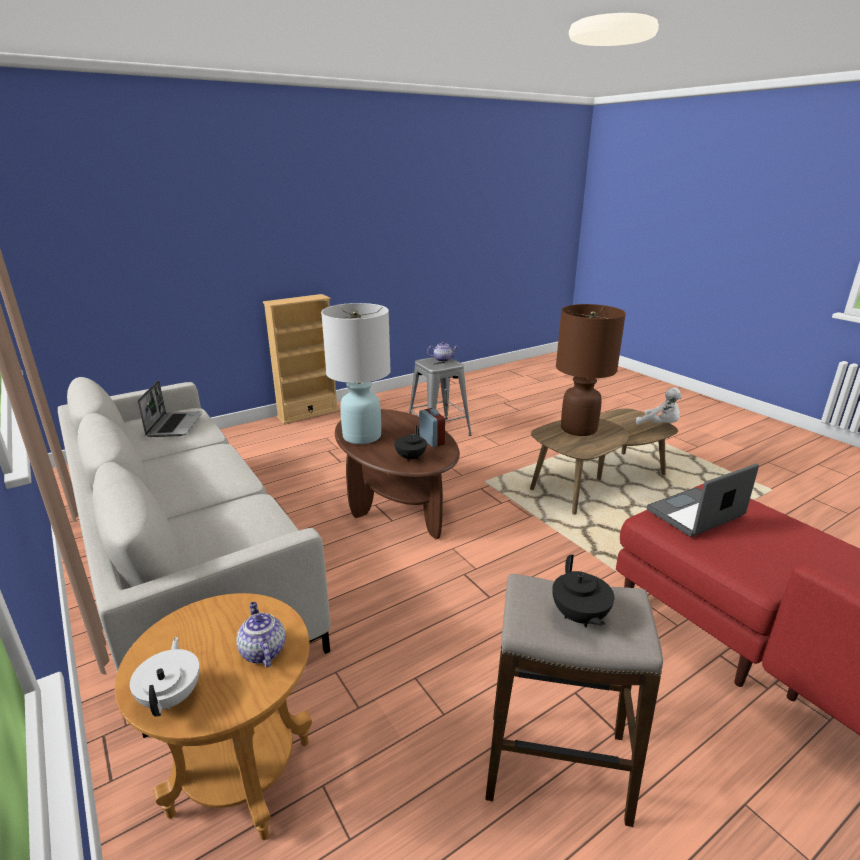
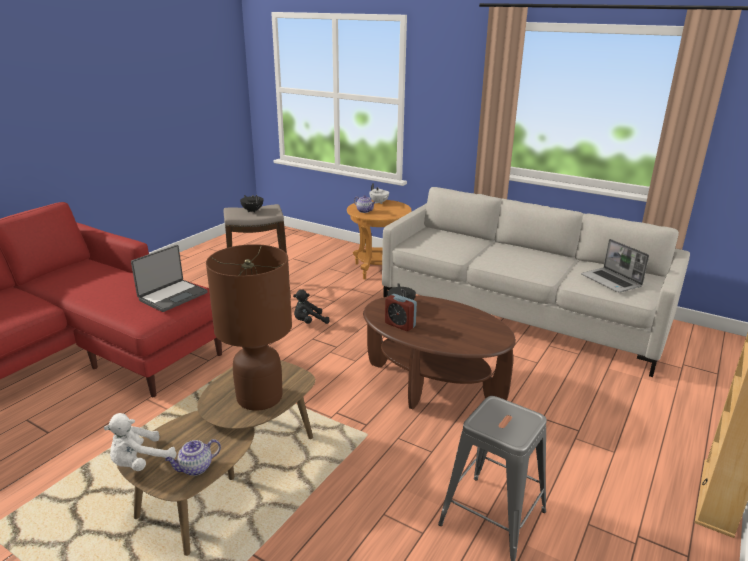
camera: 155 degrees right, 0 degrees up
white table lamp [321,303,391,444] -> none
teapot [427,342,458,362] -> teapot moved to [165,439,221,476]
white plush toy [636,387,682,425] -> white plush toy turned 60 degrees counterclockwise [104,413,176,471]
none -> black plush toy [293,289,329,324]

